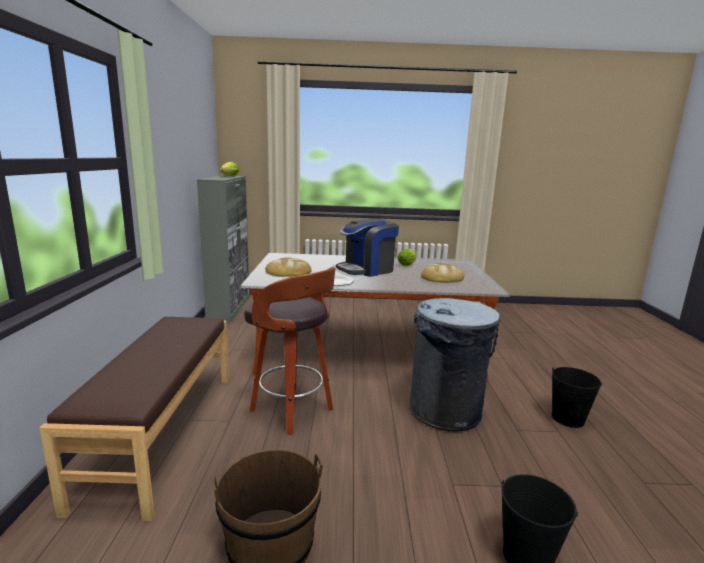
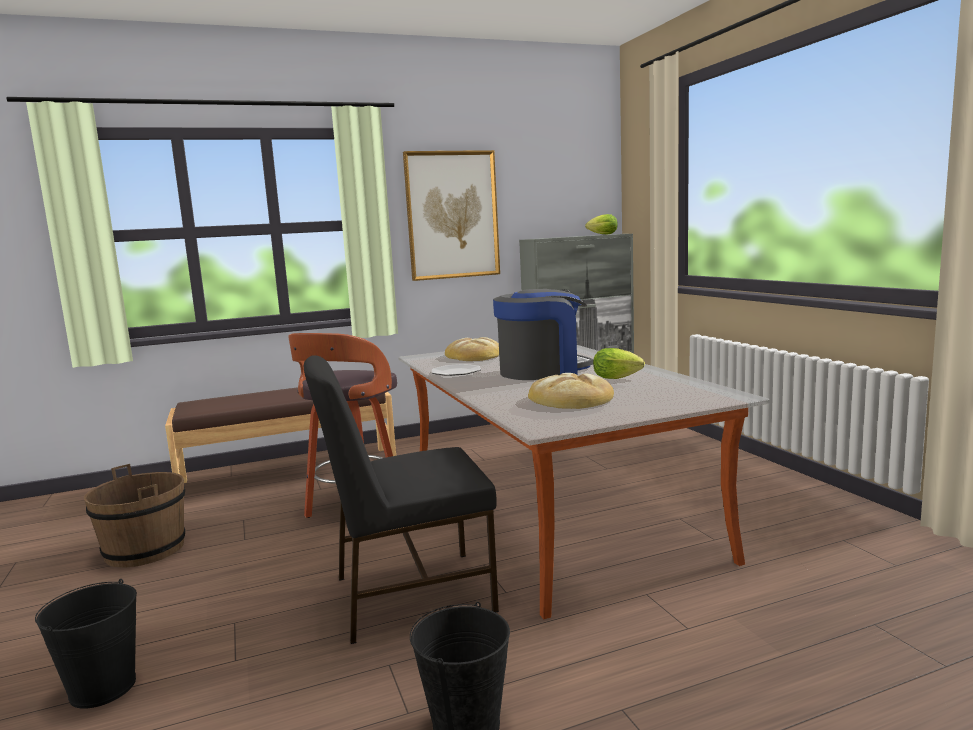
camera: 70 degrees right, 5 degrees down
coffee machine [336,218,399,277] -> coffee machine turned 120 degrees clockwise [493,289,593,380]
grey trash can [410,298,500,432] -> black chair [304,355,499,644]
none -> picture [403,150,500,281]

